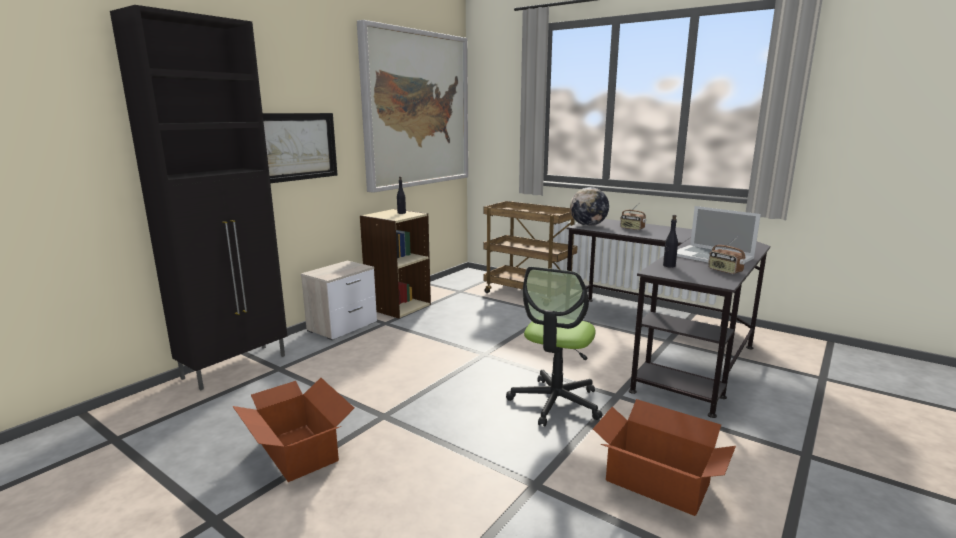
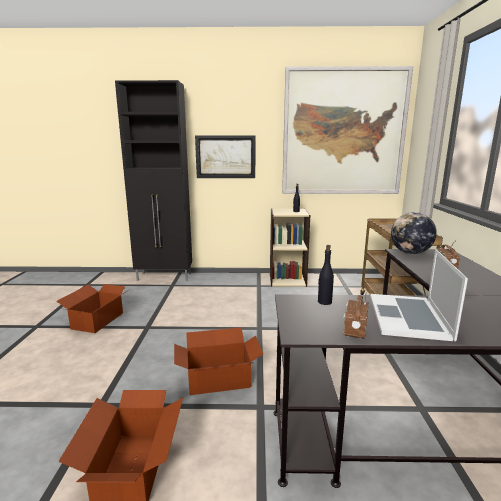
camera: 55 degrees right, 0 degrees up
nightstand [301,261,377,340] -> none
office chair [506,267,603,426] -> cardboard box [174,327,263,395]

